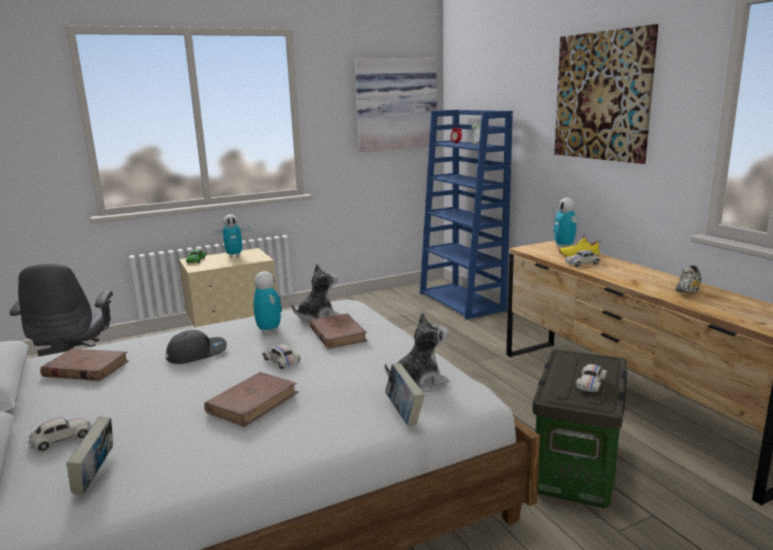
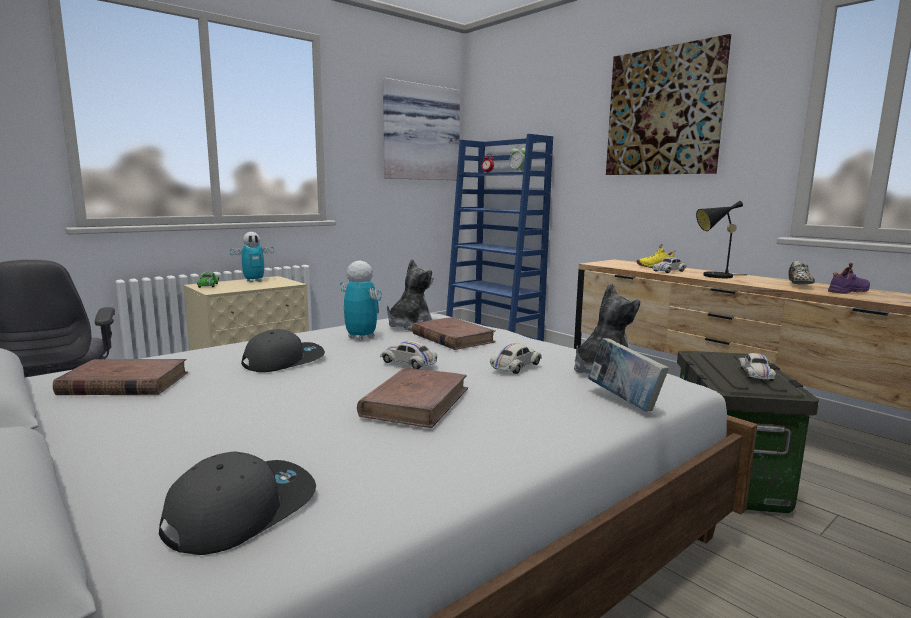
camera: 15 degrees left, 5 degrees down
white toy car [28,417,92,451] -> white toy car moved to [490,343,542,374]
book [66,416,113,495] -> grey cap [159,451,316,555]
toy robot [553,198,579,248] -> none
none -> black table lamp [696,201,747,278]
none -> purple shoe [828,263,870,294]

